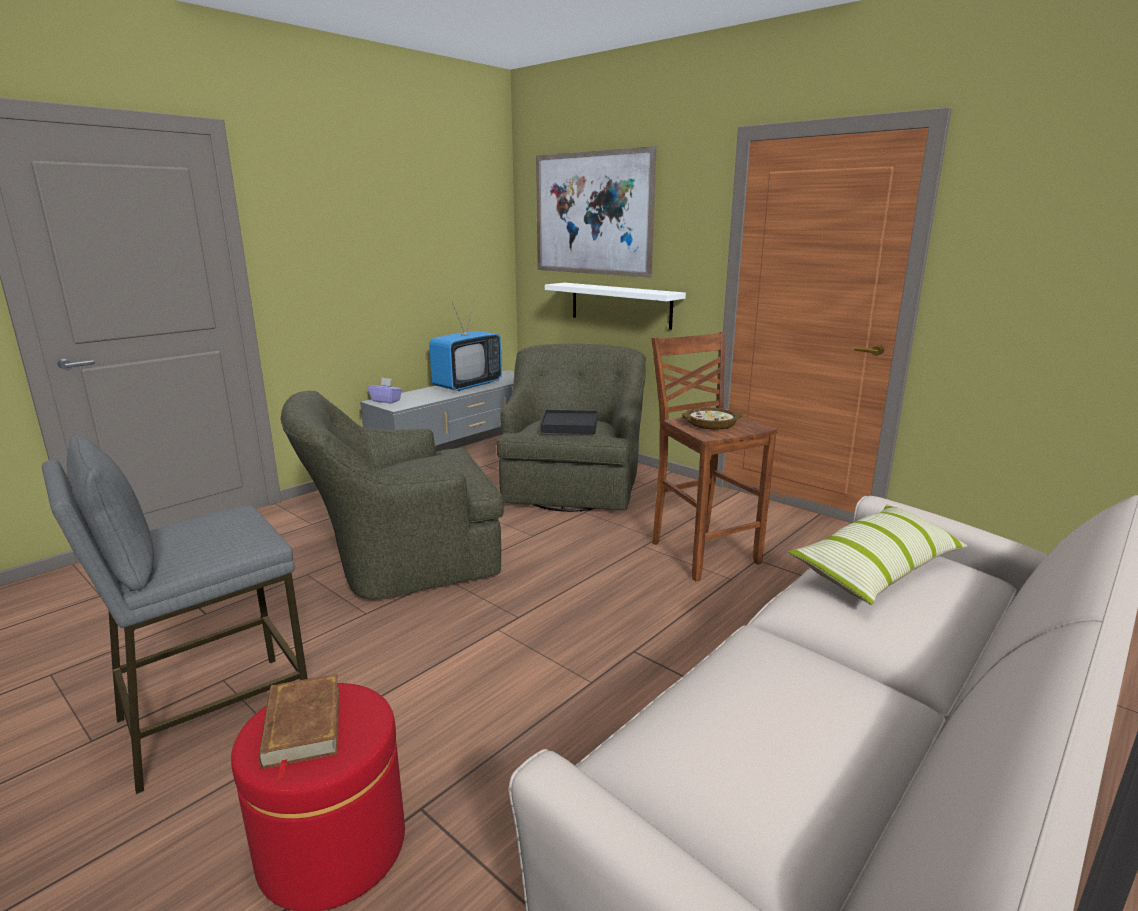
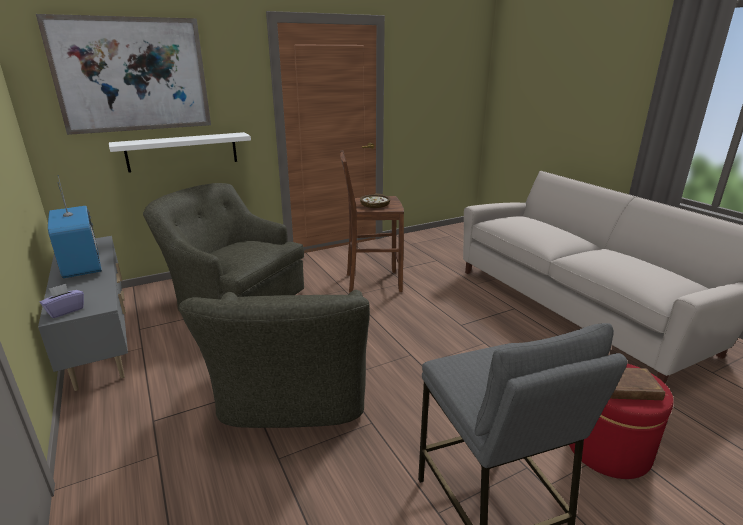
camera: 70 degrees left, 5 degrees up
black tray [540,410,597,434] -> none
pillow [788,504,968,605] -> none

